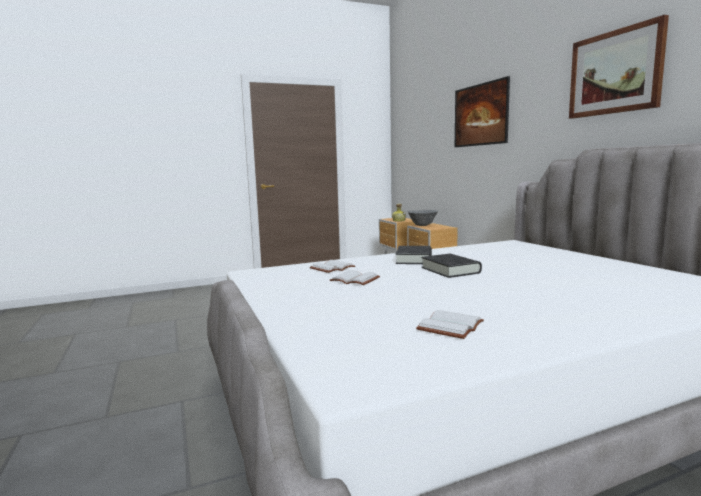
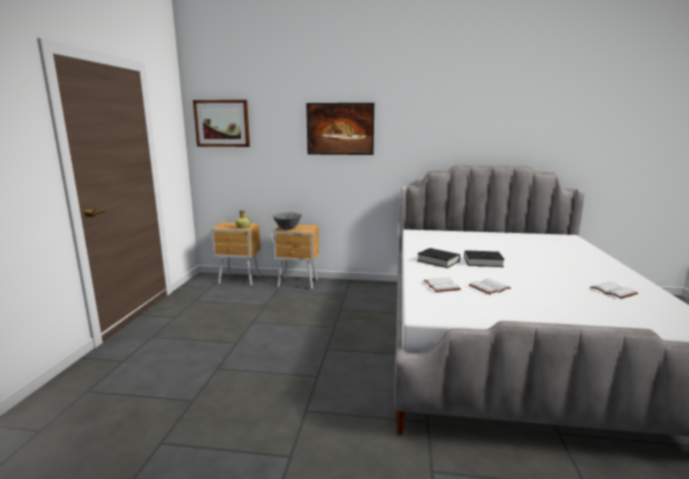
camera: 60 degrees left, 5 degrees up
picture [569,15,669,119] -> picture moved to [193,100,250,147]

